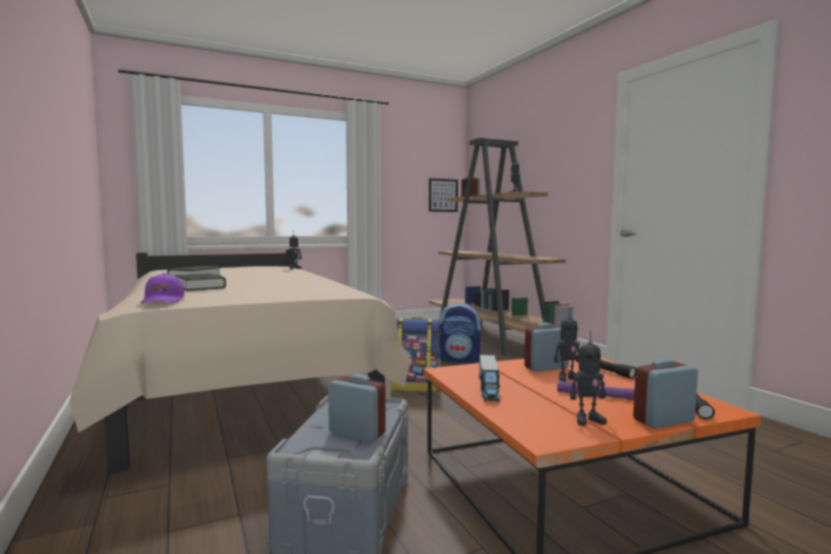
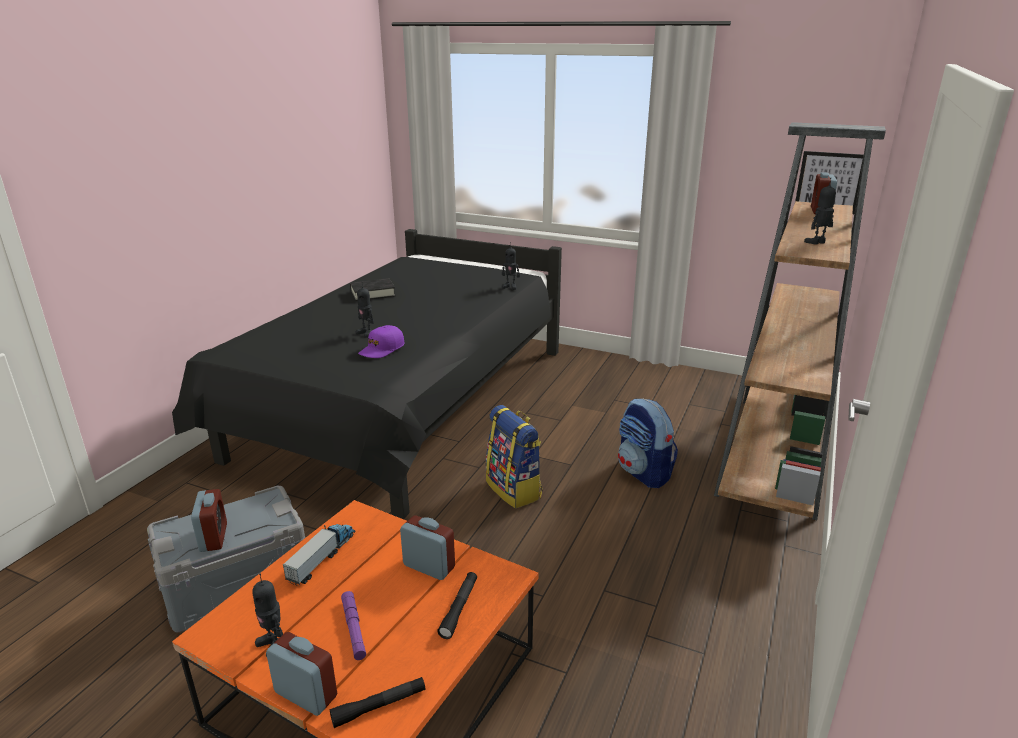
camera: 50 degrees right, 20 degrees up
beige bed [69,250,410,473] -> black bed [172,229,562,519]
purple cap [141,273,185,303] -> purple cap moved to [358,325,405,358]
black book [175,273,226,291] -> none
toy truck [479,355,500,402] -> toy truck turned 150 degrees clockwise [283,524,356,585]
toy robot [554,309,580,382] -> toy robot moved to [356,285,374,338]

